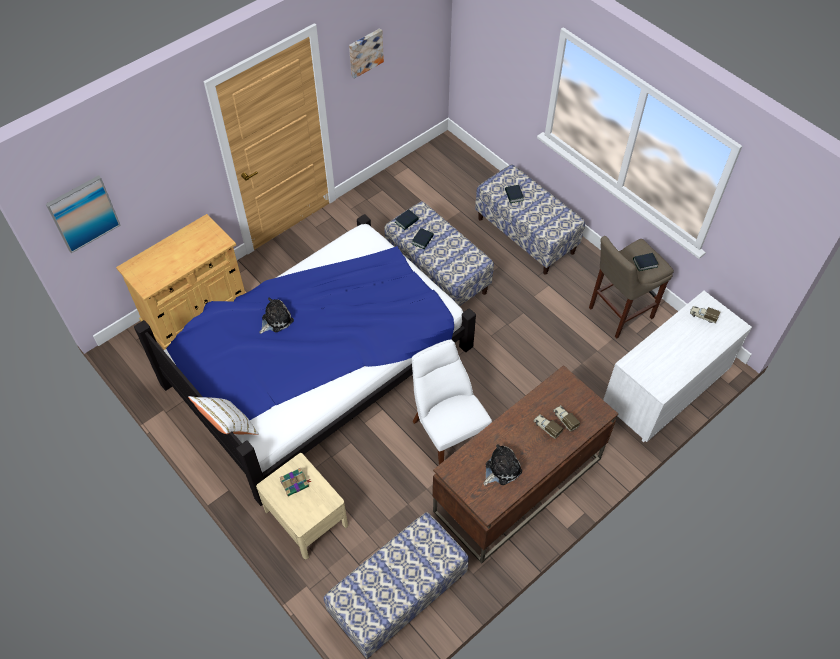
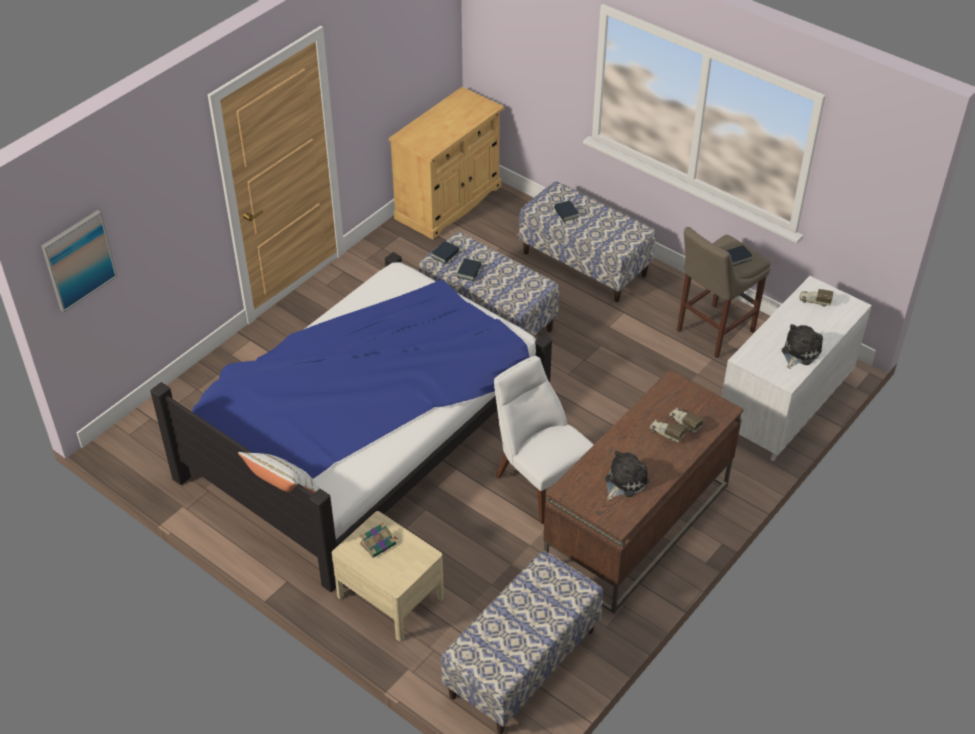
camera: 10 degrees left, 10 degrees down
beige cabinet [116,214,246,350] -> beige cabinet moved to [389,87,504,239]
plush toy [260,298,294,334] -> plush toy moved to [782,324,823,369]
picture [349,28,384,79] -> none

